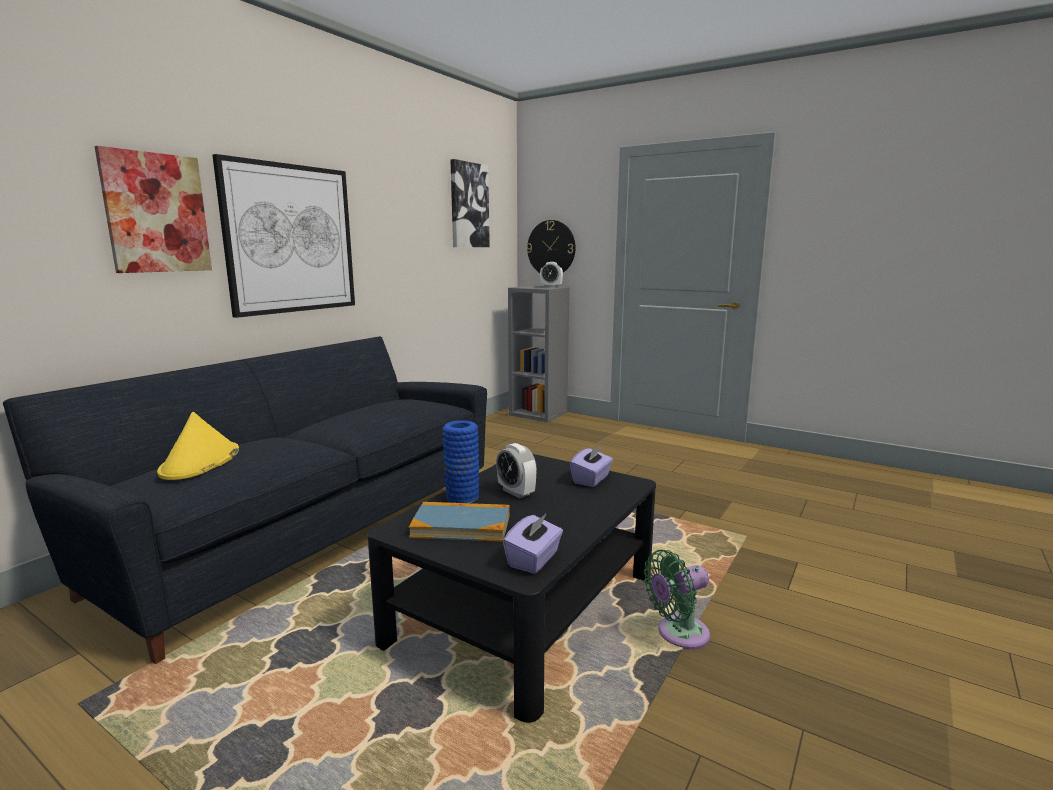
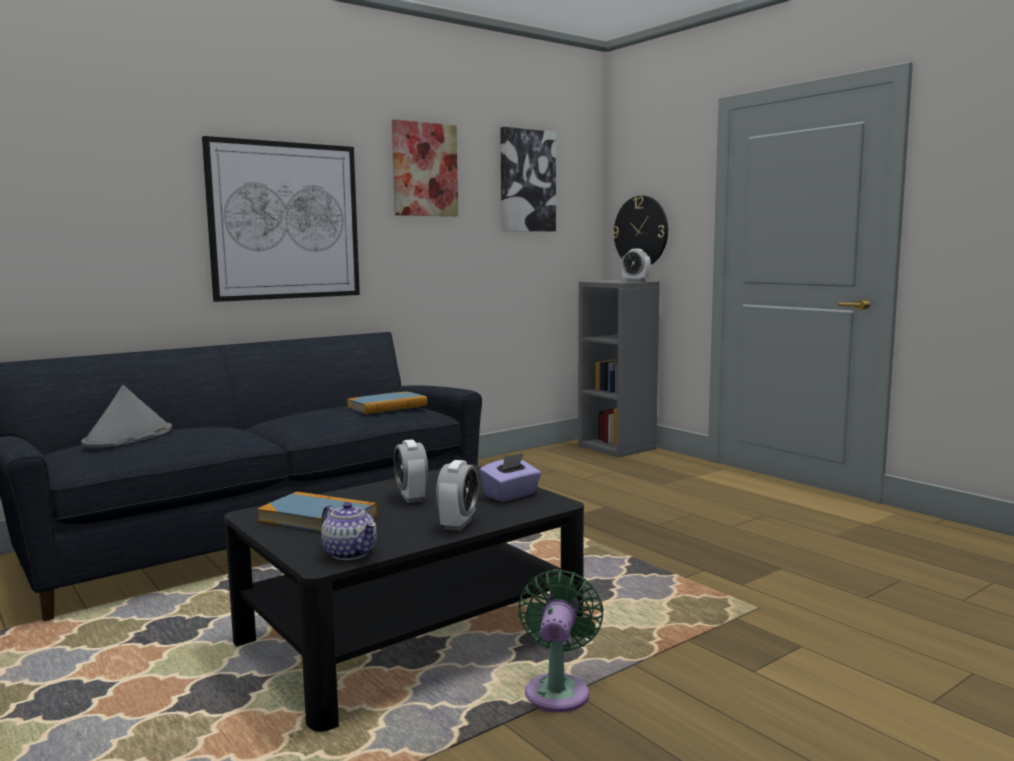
camera: 20 degrees right, 5 degrees down
picture [94,146,212,273] -> picture moved to [392,119,458,216]
yellow hat [157,412,239,480] -> grey hat [81,385,172,448]
blue vase [442,421,479,503] -> none
purple tissue box [503,513,563,574] -> teapot [321,502,377,560]
green fan [644,550,710,650] -> green fan turned 105 degrees clockwise [518,569,604,712]
none -> book [346,391,427,414]
none -> alarm clock [436,460,478,531]

